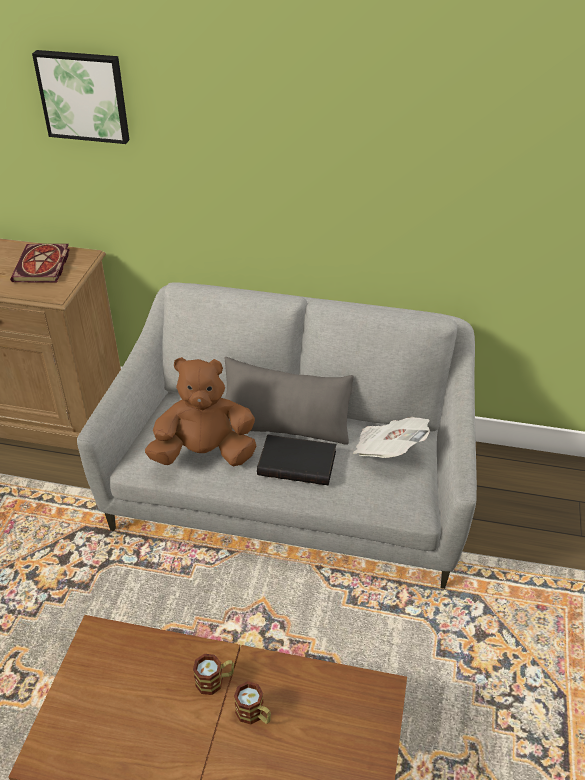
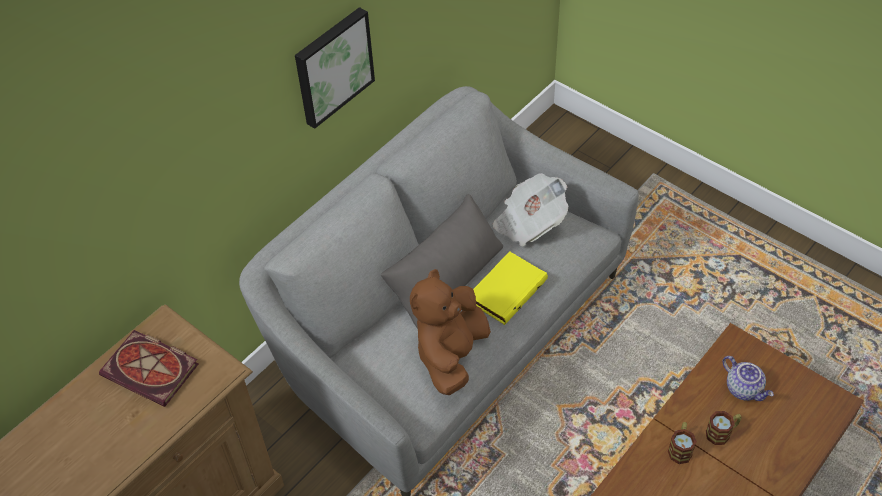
camera: 60 degrees left, 10 degrees up
picture [32,50,129,144] -> picture moved to [295,7,375,129]
black book [257,434,336,485] -> yellow book [473,252,548,325]
none -> teapot [722,356,774,401]

